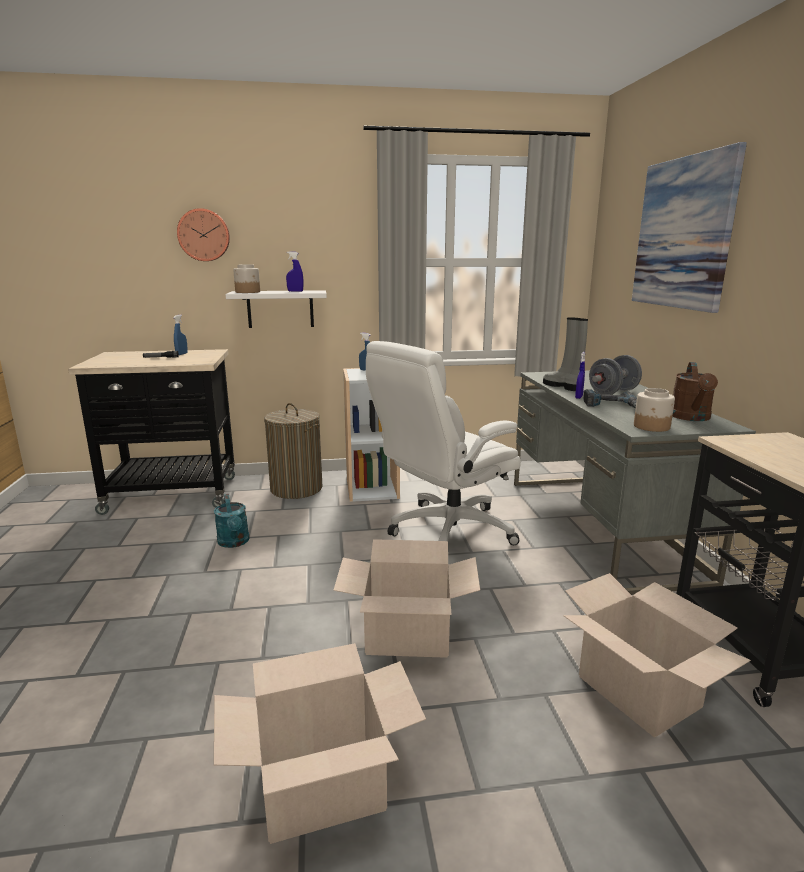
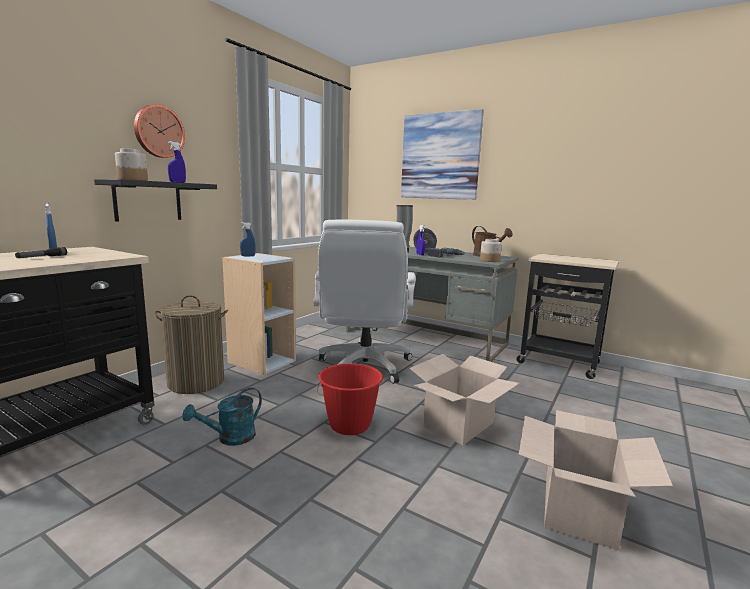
camera: 50 degrees left, 5 degrees down
wall clock [177,208,230,261] -> wall clock moved to [134,104,185,158]
turquoise watering can [214,494,250,548] -> turquoise watering can turned 120 degrees clockwise [182,387,262,446]
white shelf [225,290,327,328] -> black shelf [94,179,217,222]
cardboard box [563,573,751,738] -> none
none -> red bucket [317,363,383,435]

